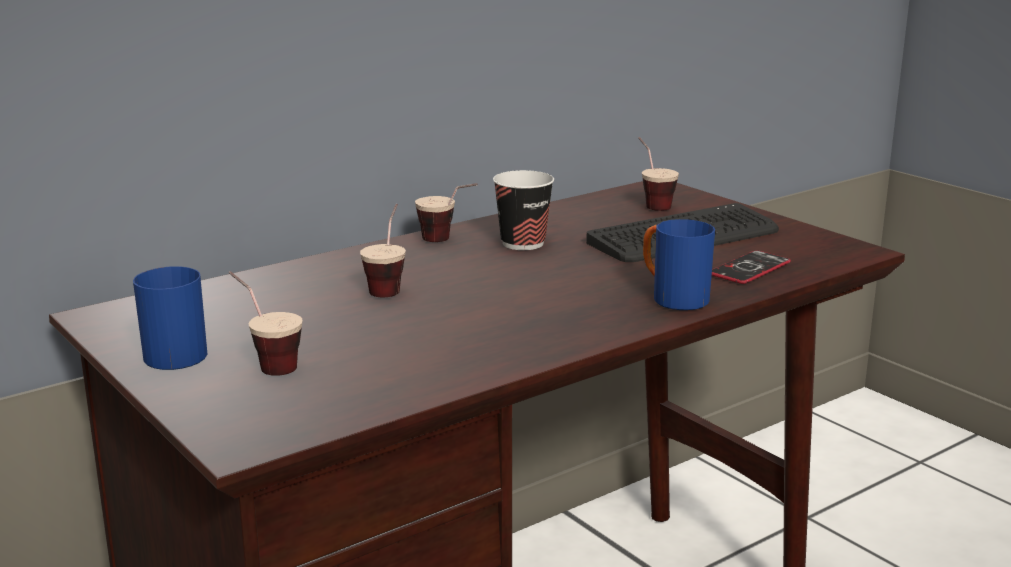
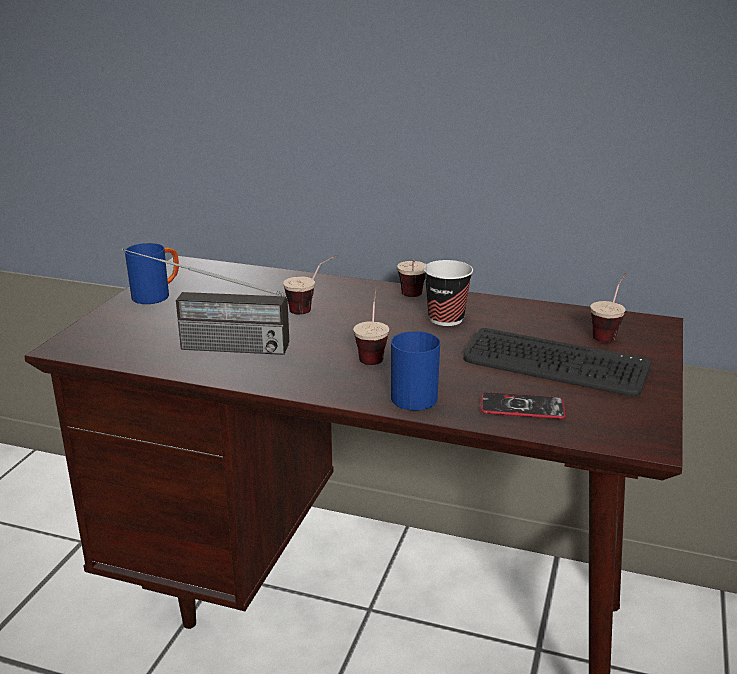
camera: 55 degrees right, 5 degrees up
cup [229,271,302,376] -> cup moved to [353,288,389,365]
none -> radio [121,248,289,355]

